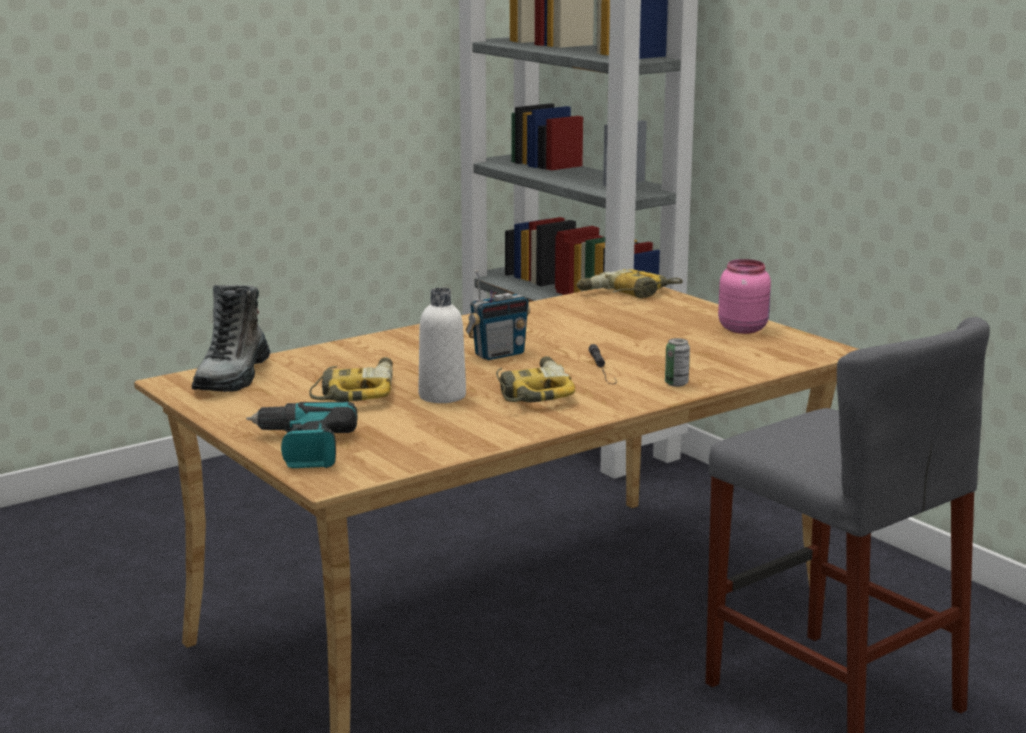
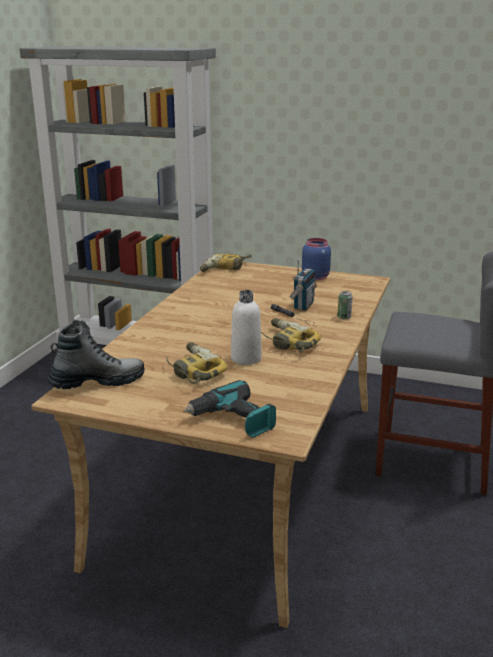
camera: 35 degrees left, 5 degrees up
boot [192,285,270,392] -> boot turned 90 degrees counterclockwise [47,320,145,389]
radio [466,270,530,360] -> radio moved to [289,259,317,311]
pink jar [718,259,771,334] -> blue jar [302,238,331,280]

